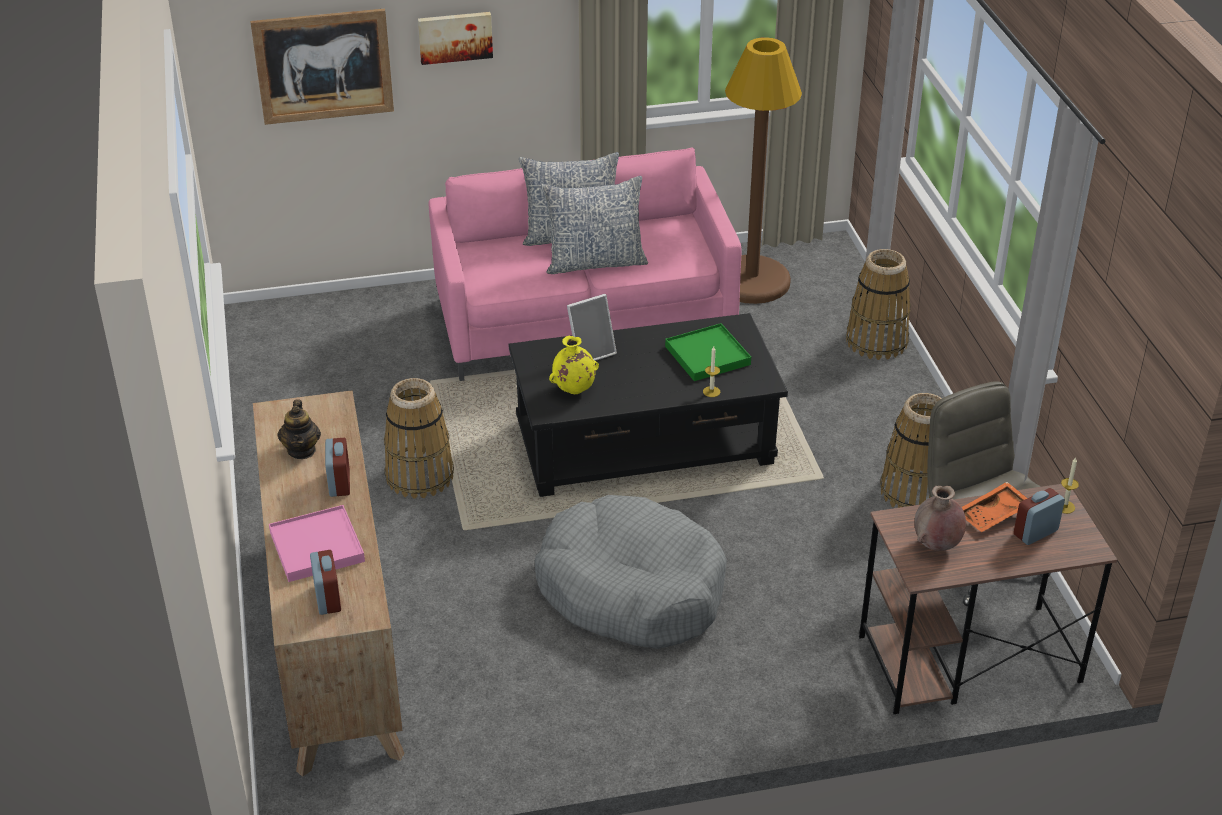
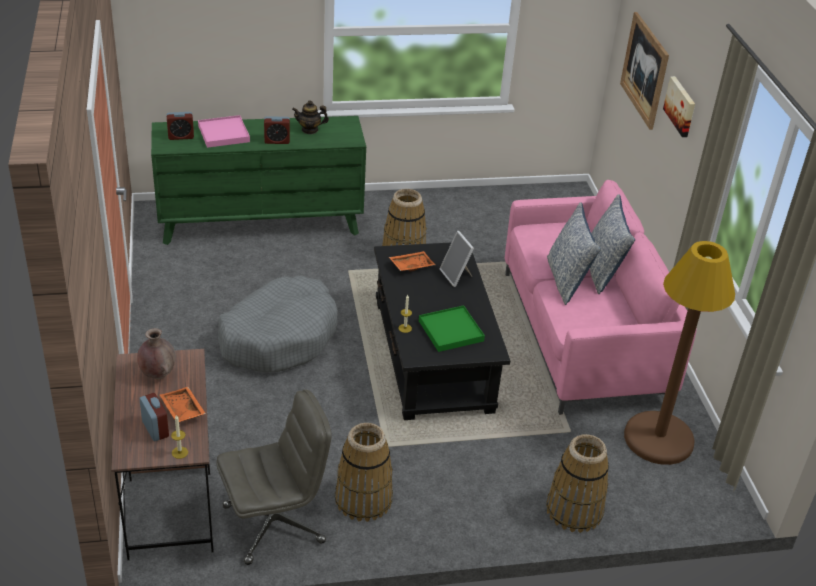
camera: 90 degrees right, 0 degrees up
brown dresser [253,390,404,777] -> green dresser [151,116,366,245]
yellow vase [549,336,599,394] -> orange tray [389,251,435,271]

